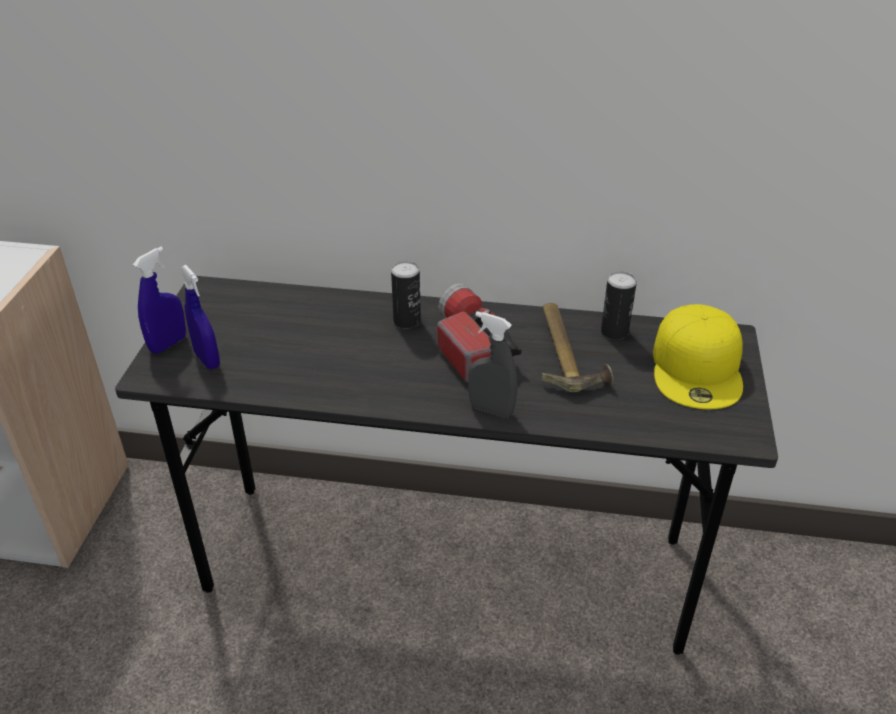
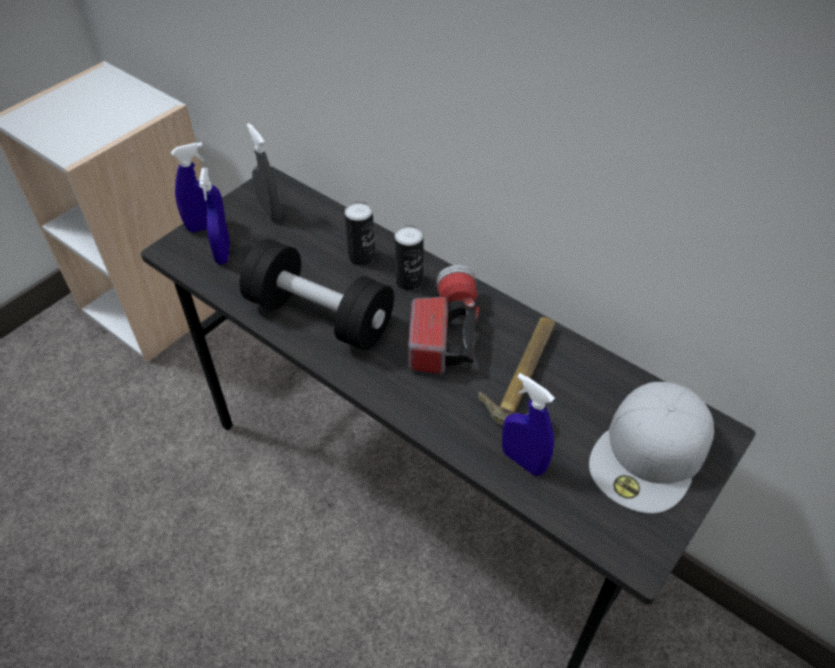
camera: 30 degrees right, 10 degrees up
grey spray bottle [468,311,518,418] -> grey spray bottle moved to [247,123,282,221]
can [601,271,637,340] -> can moved to [345,202,375,266]
yellow cap [653,304,743,409] -> white cap [589,382,714,514]
none -> black dumbbell [239,239,394,351]
none -> blue spray bottle [502,373,555,476]

